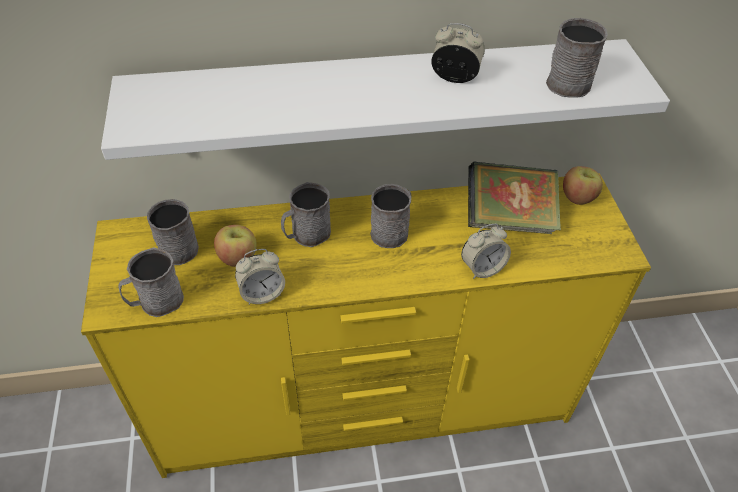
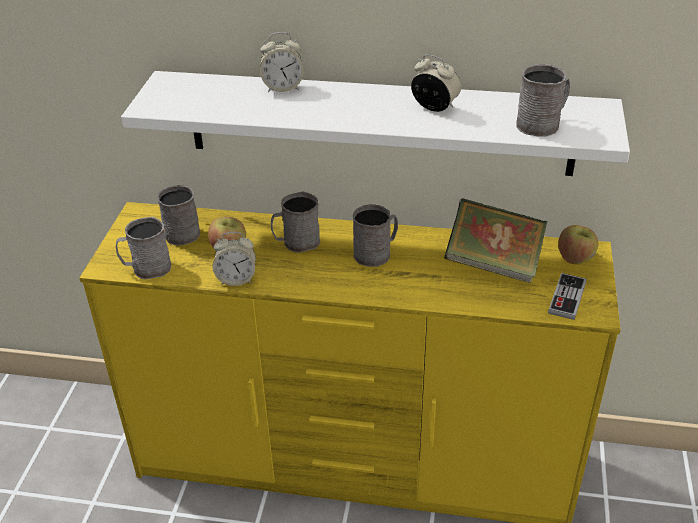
camera: 20 degrees right, 10 degrees down
alarm clock [461,224,511,279] -> alarm clock moved to [260,32,304,93]
none -> game controller [548,273,587,320]

